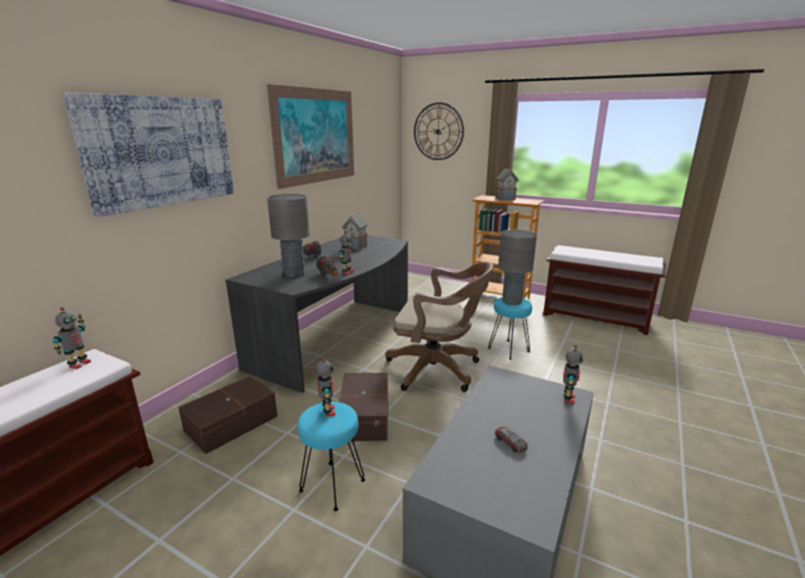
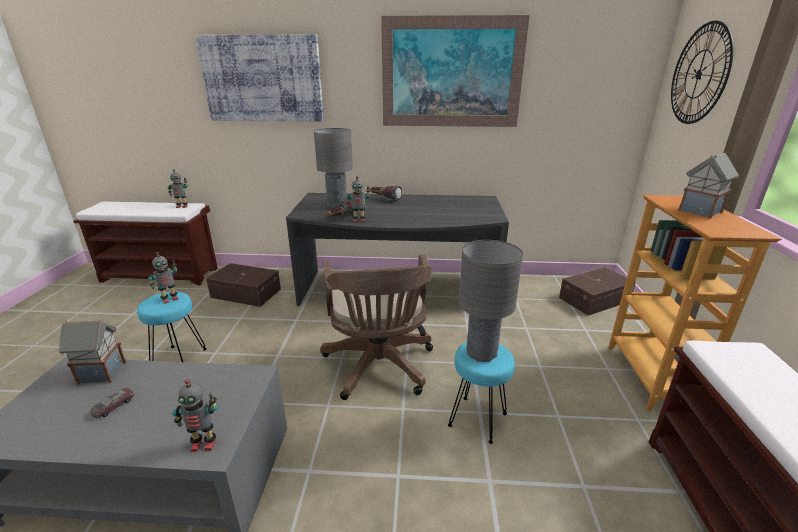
camera: 65 degrees right, 5 degrees up
brown storage box [339,373,388,441] -> brown storage box moved to [559,267,636,316]
toy house [342,213,368,251] -> toy house moved to [59,319,126,385]

